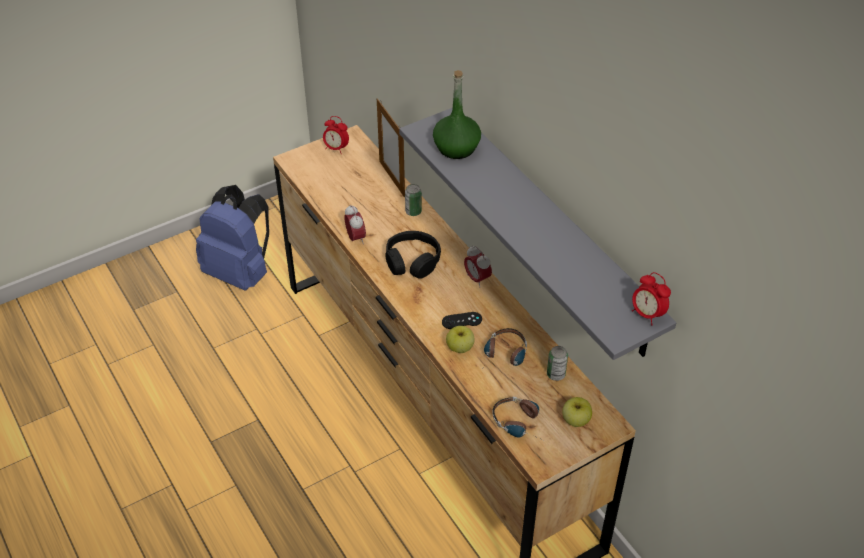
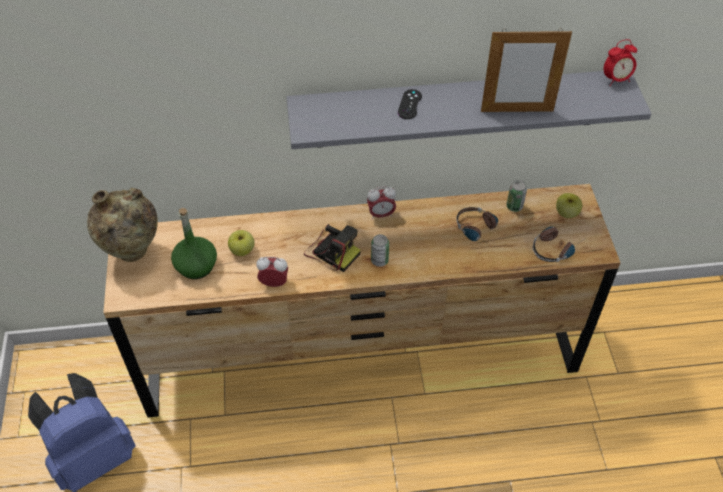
camera: 65 degrees left, 5 degrees up
alarm clock [323,116,349,154] -> beige vase [87,188,158,262]
picture frame [377,98,405,197] -> picture frame moved to [481,28,572,112]
black headphones [385,231,441,279] -> camera [304,224,361,272]
can [405,184,422,216] -> can moved to [371,234,389,267]
green bottle [433,70,481,159] -> green bottle moved to [171,208,217,279]
black game controller [442,312,482,329] -> black game controller moved to [398,89,422,119]
apple [446,326,475,353] -> apple moved to [228,230,254,256]

